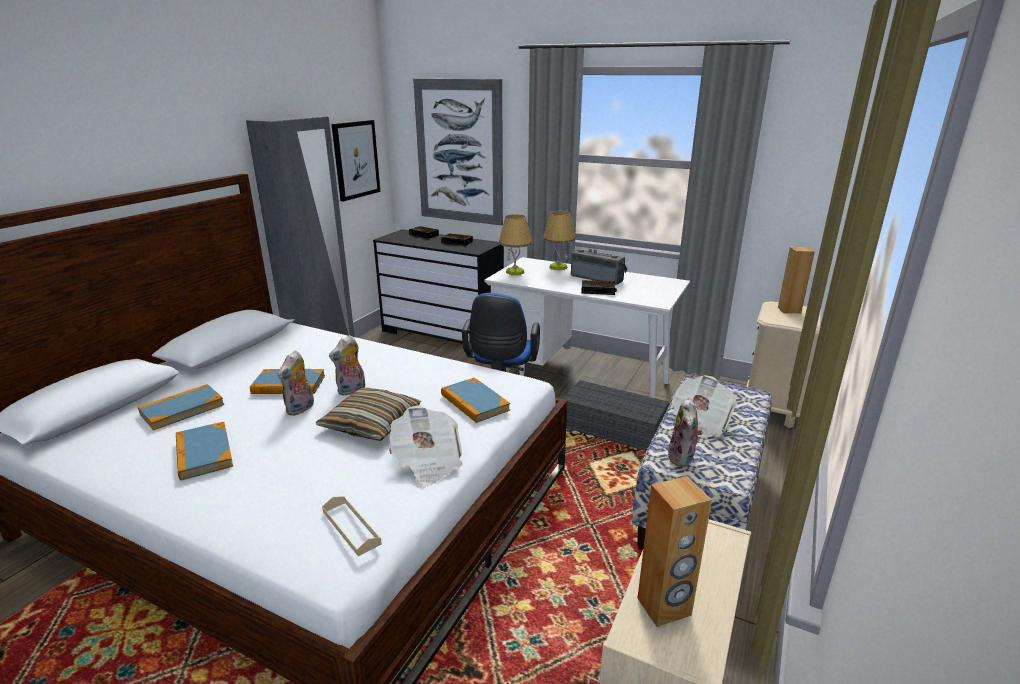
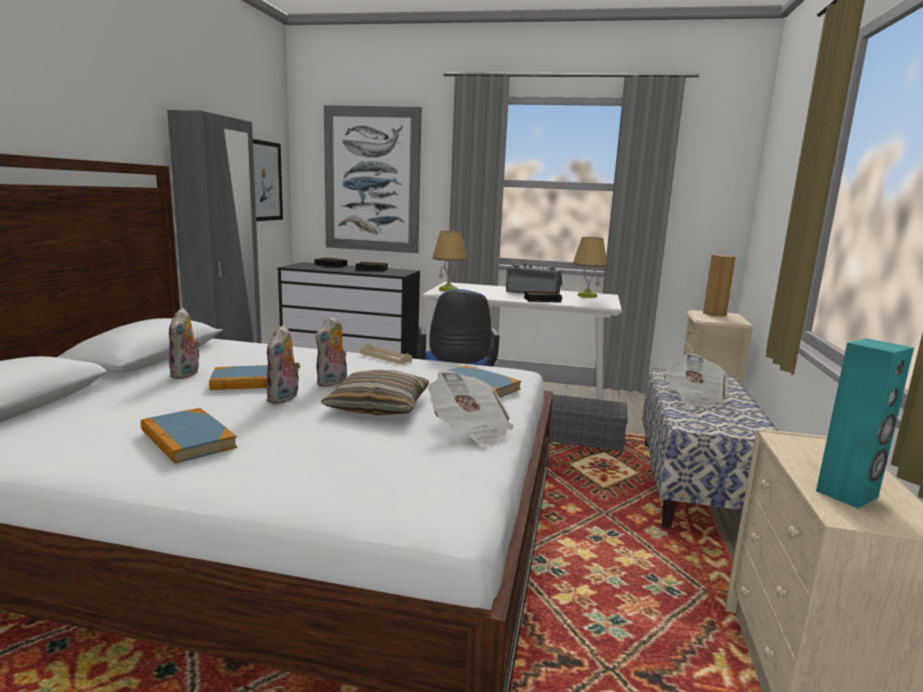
camera: 15 degrees left, 10 degrees down
book [138,384,224,430] -> none
beige tray [322,496,382,556] -> beige tray moved to [360,343,412,365]
table lamp [543,211,576,270] -> table lamp moved to [573,237,608,298]
brown speaker [637,476,712,627] -> turquoise speaker [816,339,914,509]
plush toy [667,397,703,467] -> plush toy moved to [169,308,201,379]

